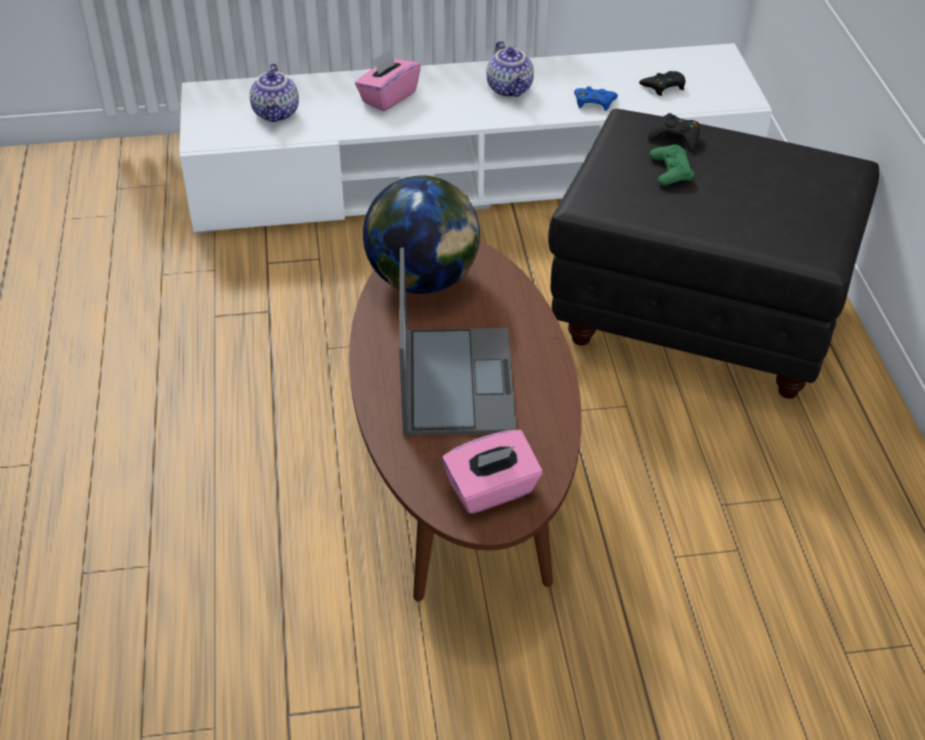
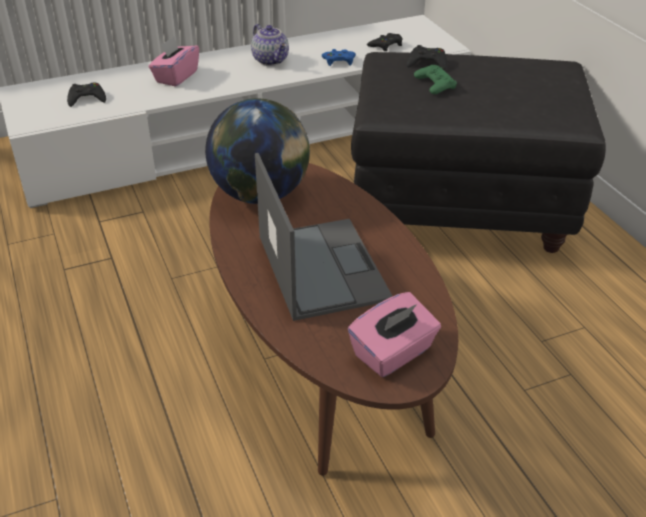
camera: 15 degrees left, 5 degrees down
teapot [250,63,299,122] -> black game controller [67,83,106,107]

